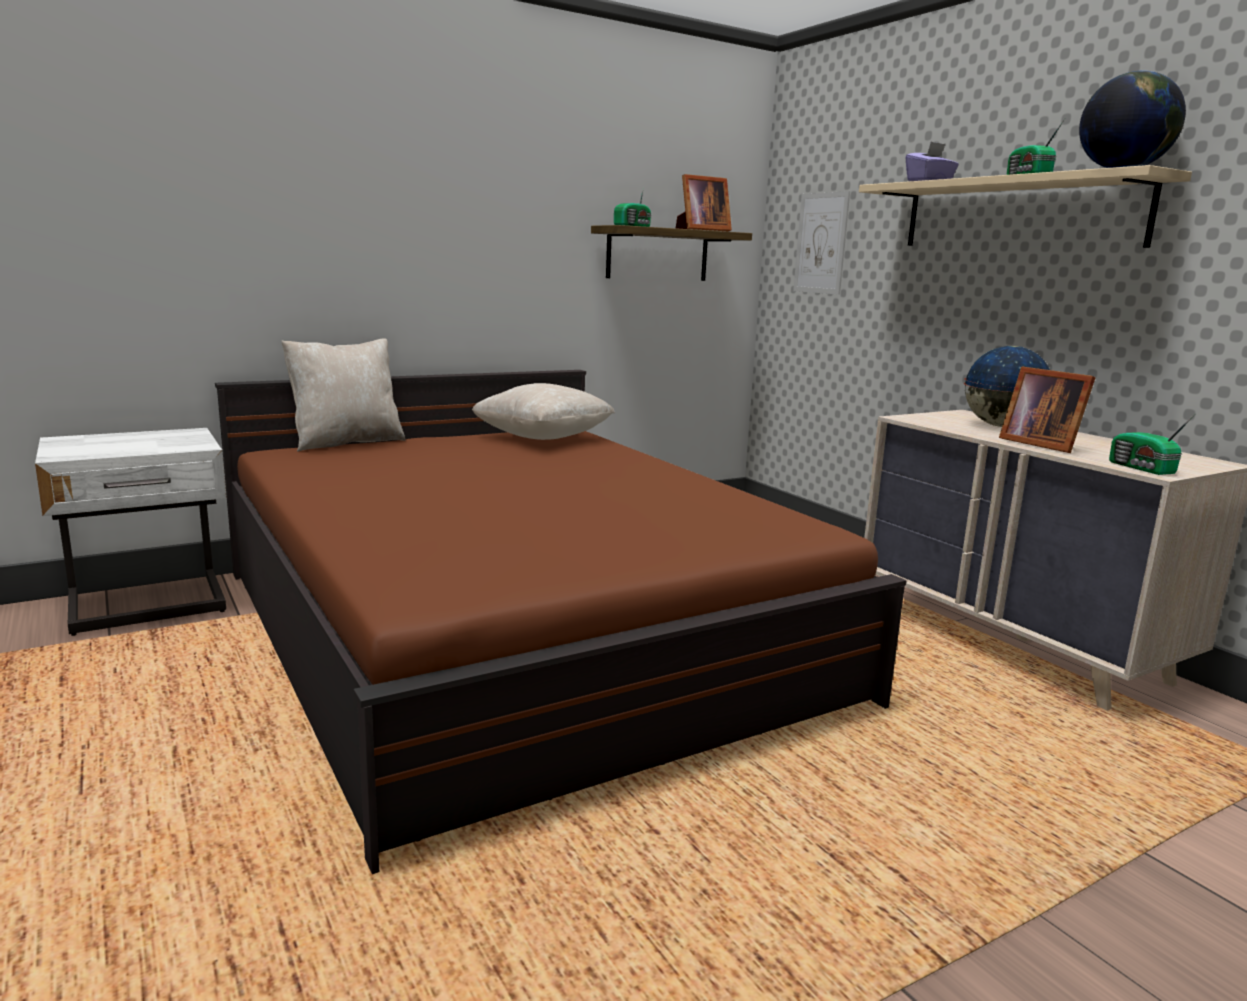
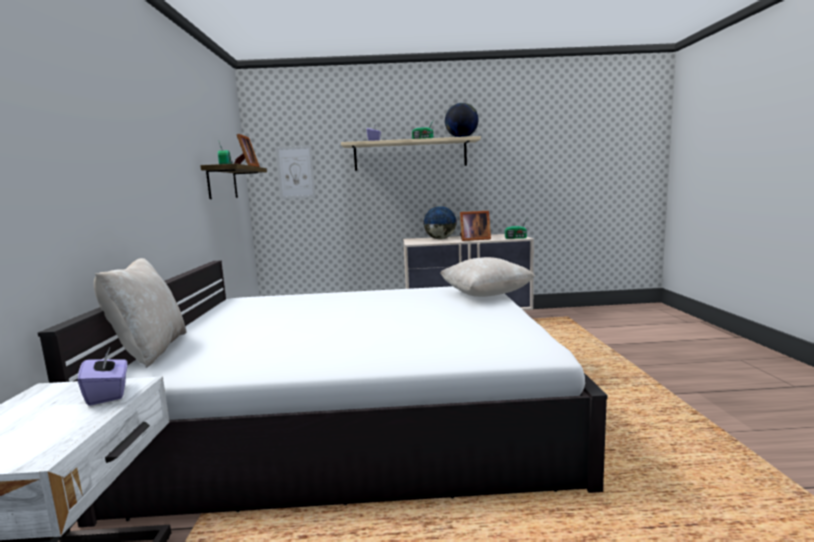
camera: 60 degrees left, 5 degrees down
brown bed [215,370,907,874] -> white bed [38,260,608,527]
beige pillow [472,383,615,440] -> beige pillow moved to [440,257,536,297]
none -> purple tissue box [78,348,128,406]

